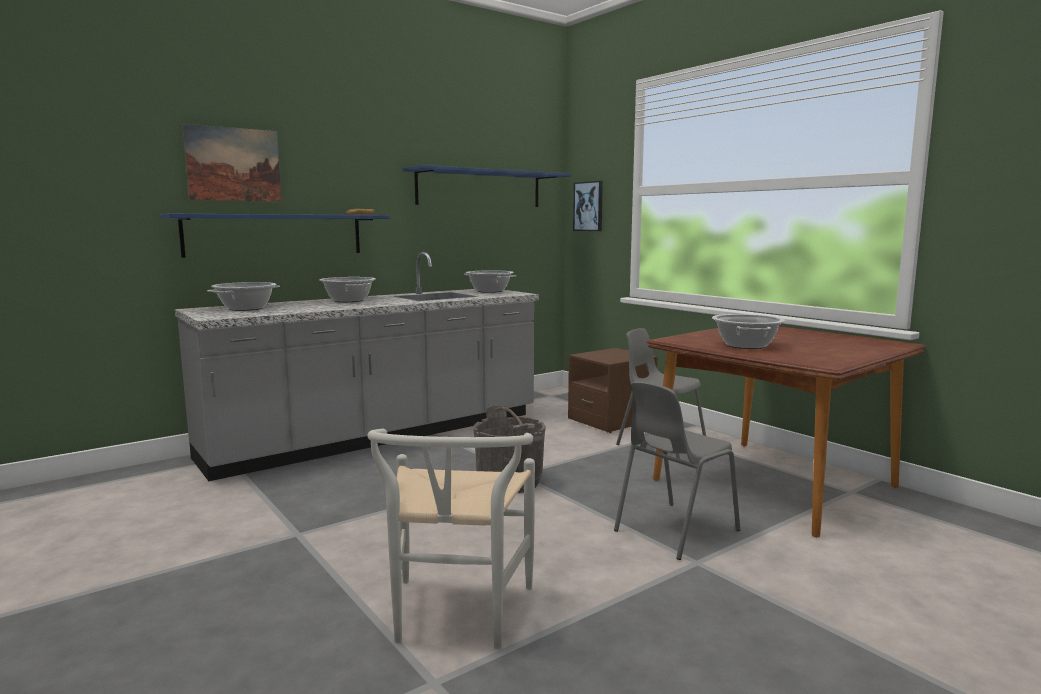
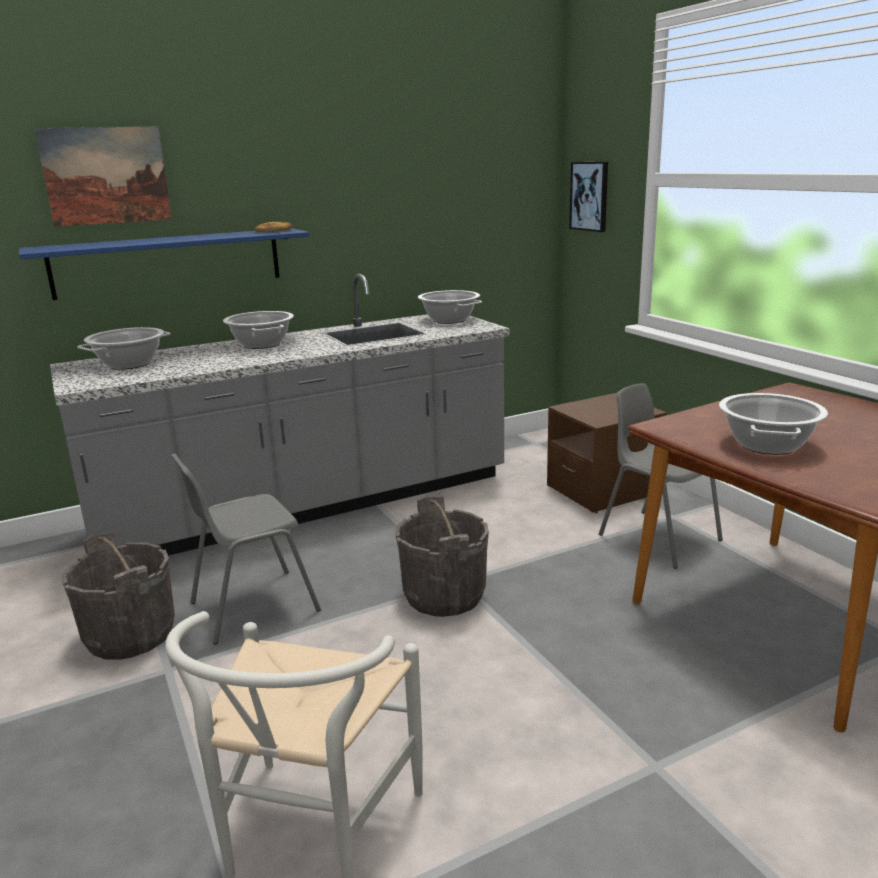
camera: 10 degrees right, 10 degrees up
blue shelf [402,165,571,207] -> none
grey chair [614,381,740,560] -> grey chair moved to [171,453,321,644]
none -> grey bucket [61,532,175,659]

